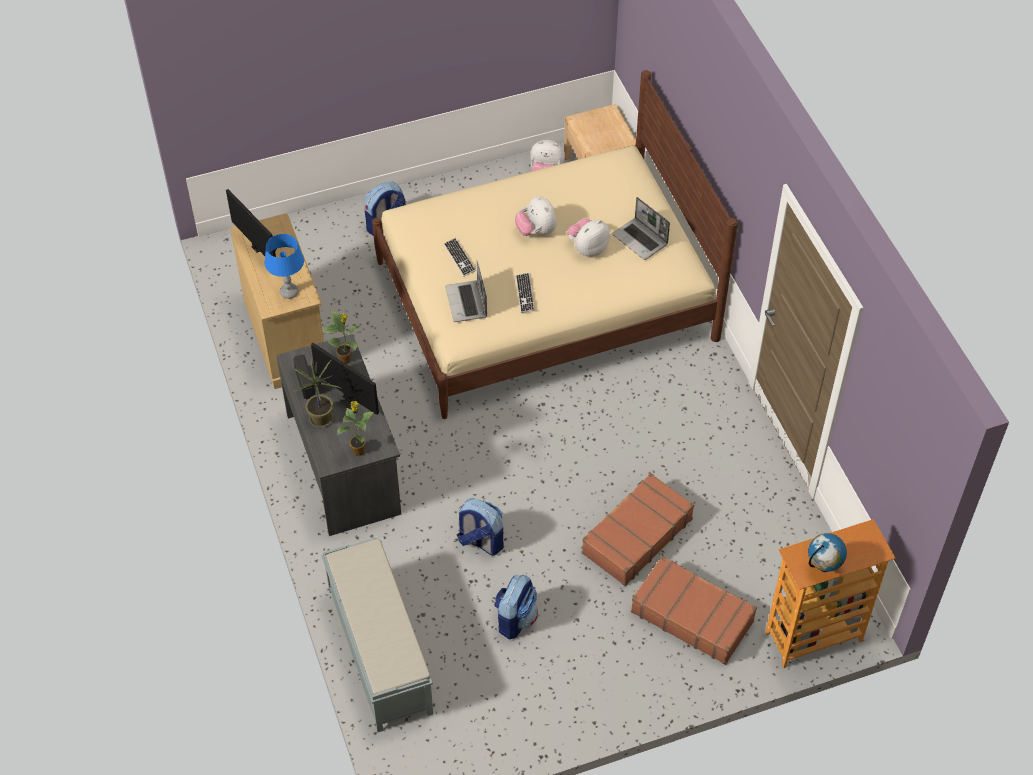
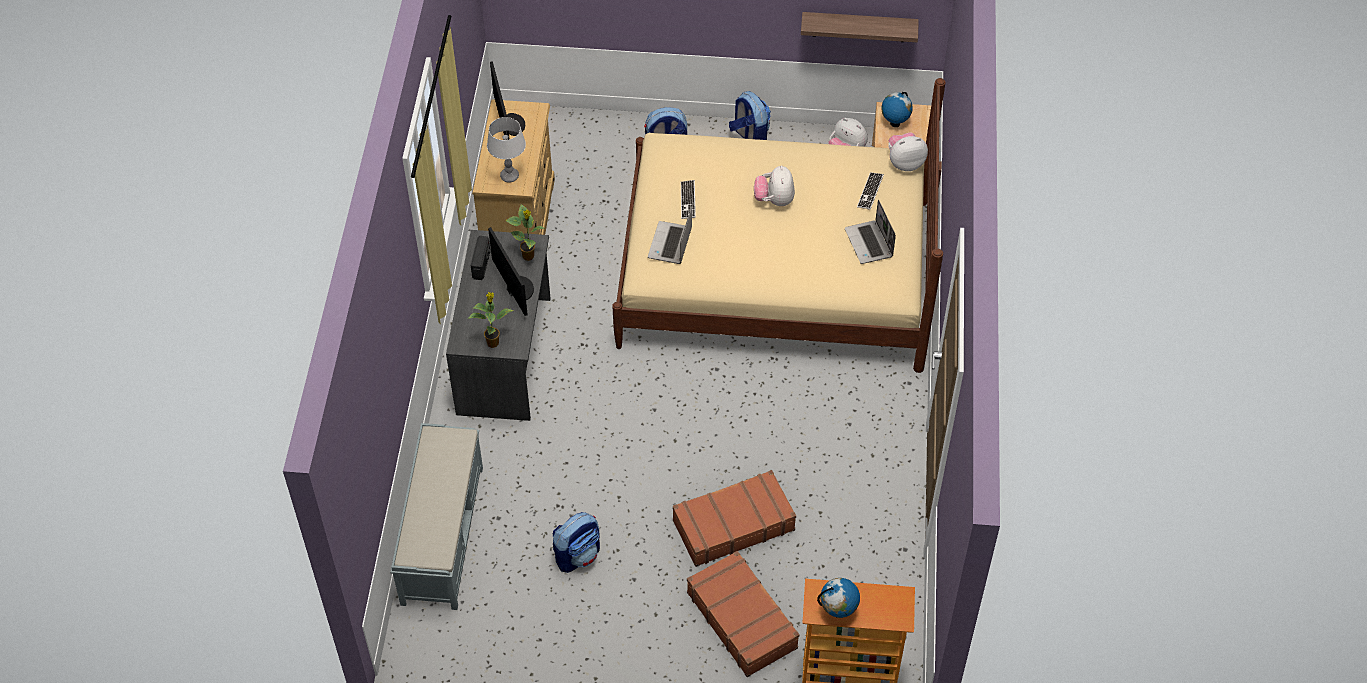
camera: 25 degrees right, 0 degrees up
blue table lamp [265,234,304,299] -> grey table lamp [487,117,526,183]
potted plant [291,358,343,428] -> none
backpack [457,498,504,556] -> backpack moved to [729,91,771,140]
keyboard [516,273,535,313] -> keyboard moved to [857,172,884,210]
plush toy [567,218,610,256] -> plush toy moved to [889,132,928,171]
none -> shelf [801,12,919,42]
none -> globe [881,92,913,127]

